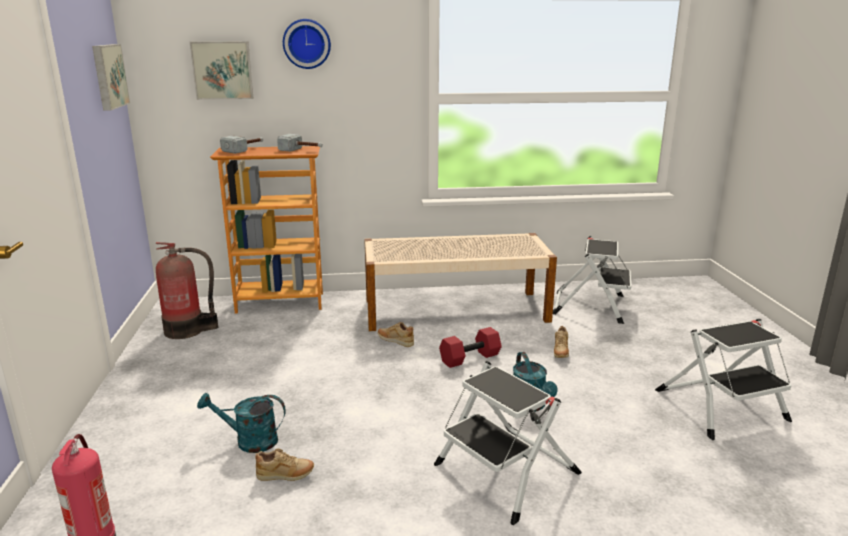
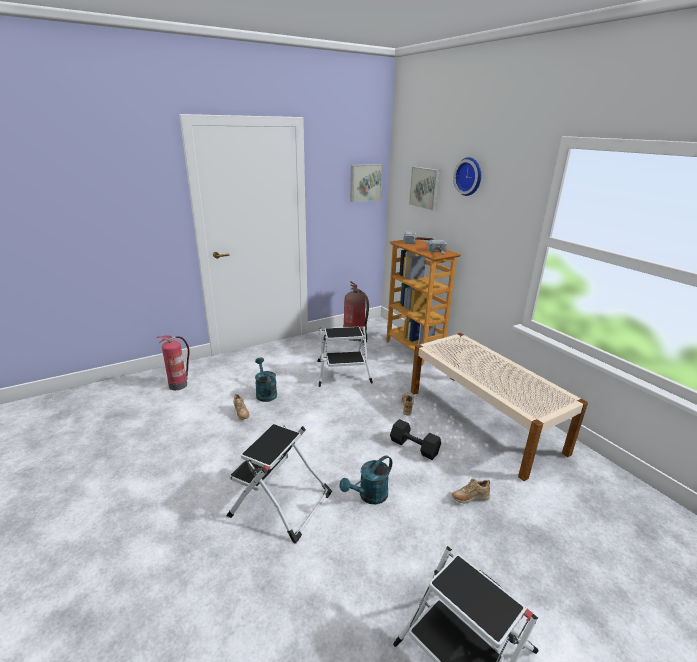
camera: 65 degrees right, 5 degrees up
red dumbbell [439,327,502,368] -> black dumbbell [390,419,441,460]
step ladder [553,236,631,324] -> step ladder moved to [317,326,373,387]

